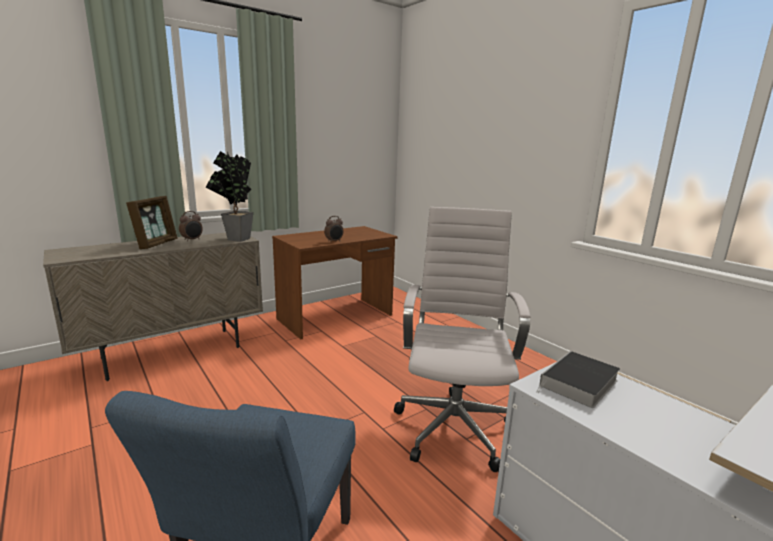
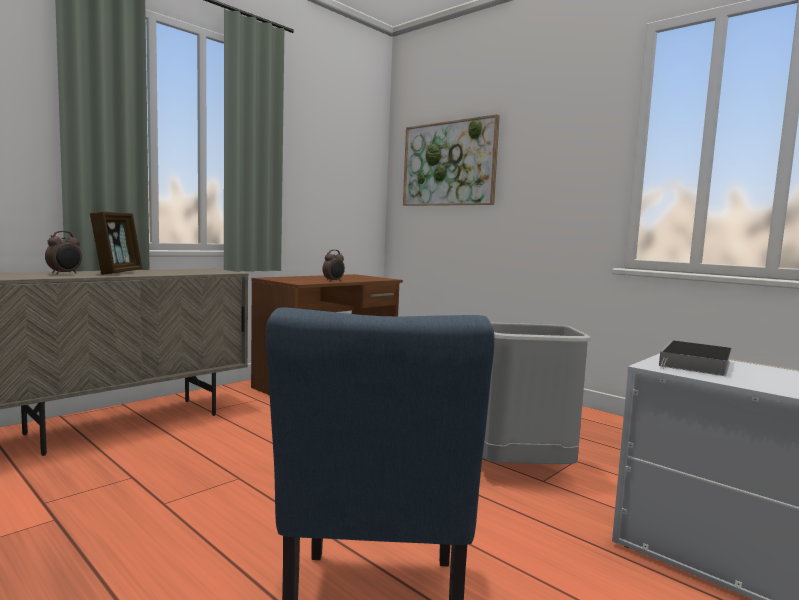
camera: 10 degrees left, 10 degrees down
alarm clock [179,211,203,242] -> alarm clock moved to [45,231,82,274]
potted plant [206,151,253,242] -> none
white office chair [394,207,530,472] -> grey trash can [483,323,591,464]
none -> picture [403,114,500,206]

